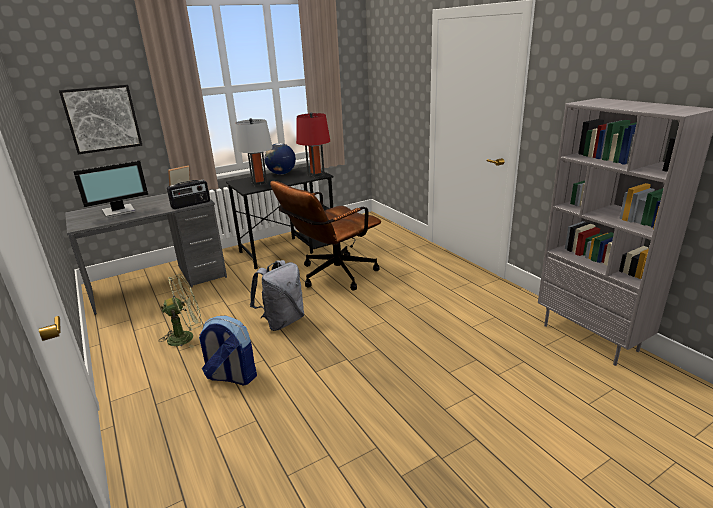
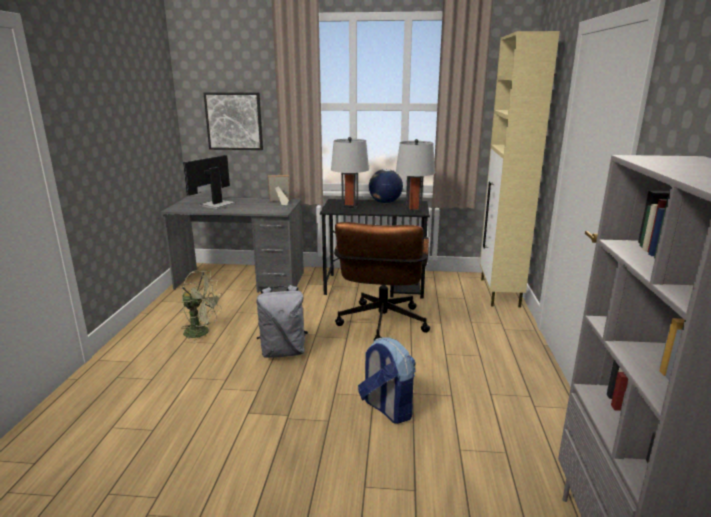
camera: 35 degrees right, 5 degrees down
monitor [73,160,148,218] -> monitor turned 120 degrees clockwise [183,155,236,209]
radio [167,179,210,209] -> none
backpack [199,316,257,386] -> backpack moved to [358,337,416,424]
brown office chair [270,181,381,291] -> brown office chair turned 75 degrees counterclockwise [334,222,430,341]
red table lamp [296,112,330,178] -> grey table lamp [396,139,435,213]
none -> beige cabinet [480,31,560,308]

